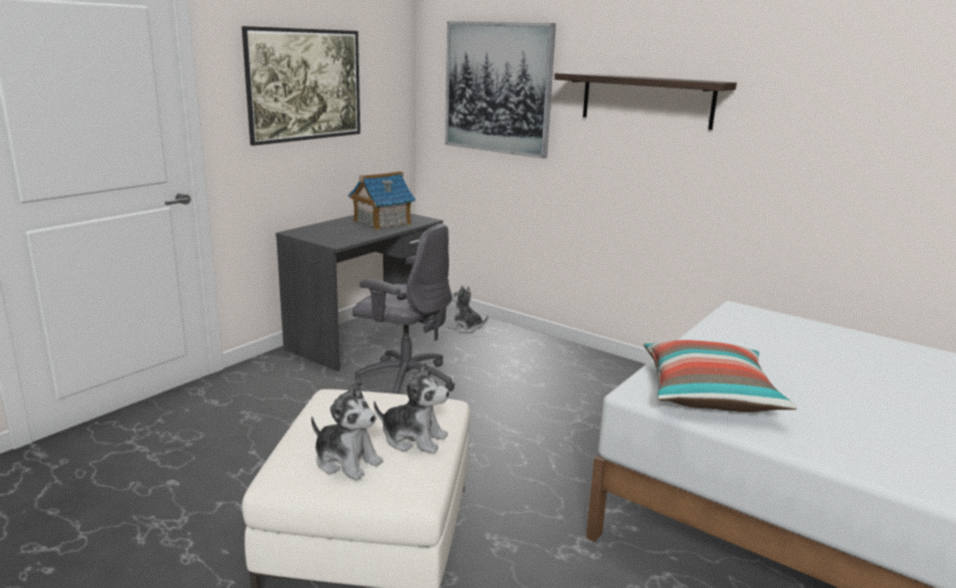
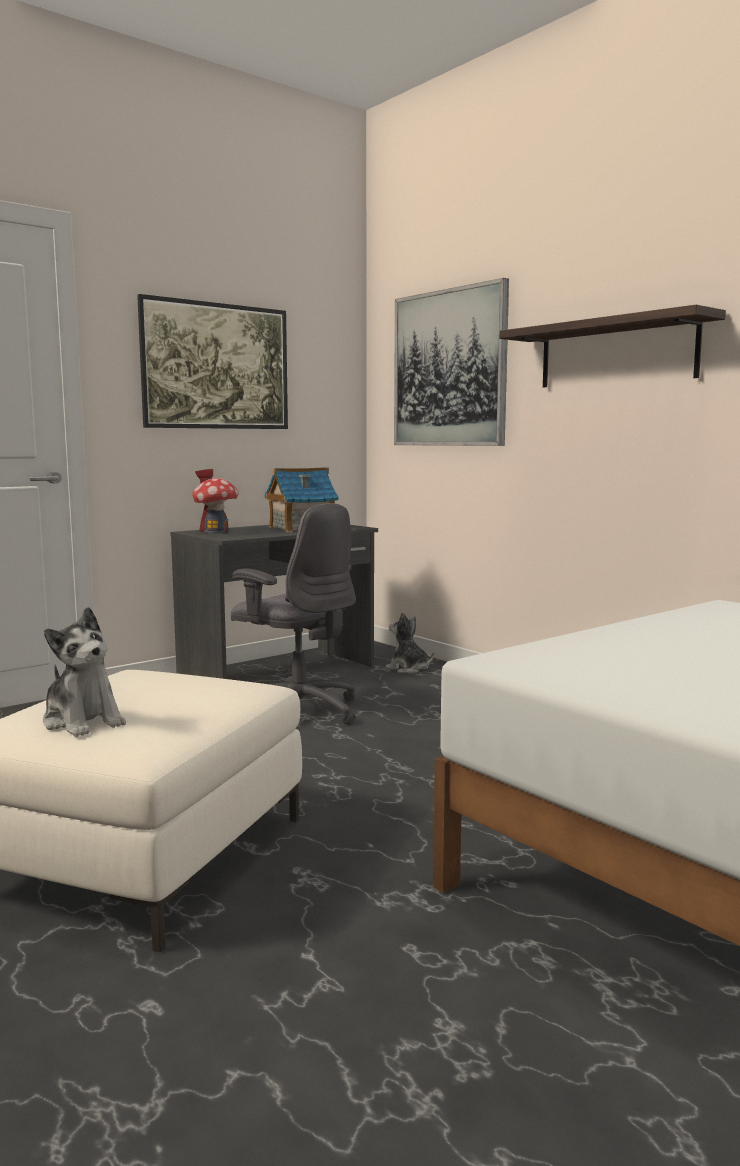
camera: 15 degrees right, 10 degrees down
plush toy [374,362,449,453] -> none
pillow [644,340,797,412] -> none
none -> toy house [192,469,239,533]

